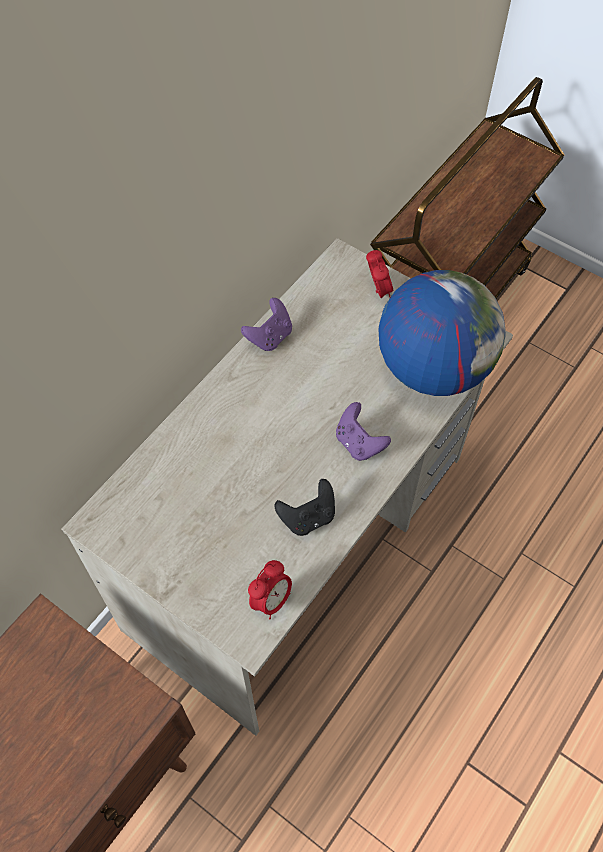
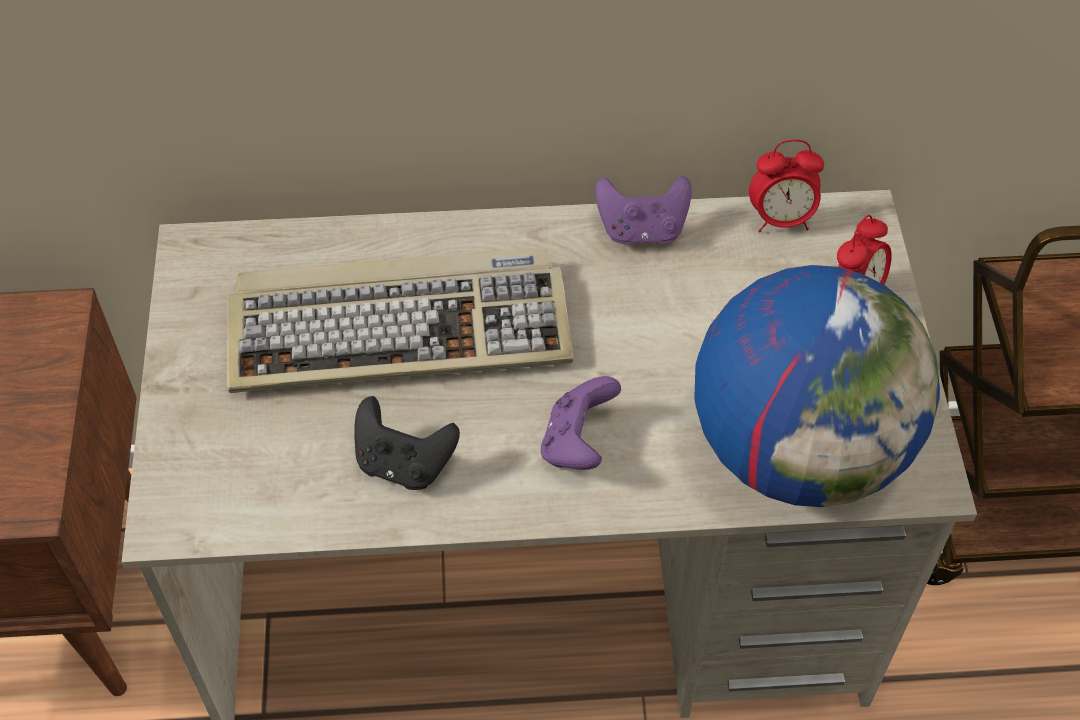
camera: 50 degrees right, 5 degrees down
alarm clock [248,560,292,620] -> alarm clock moved to [749,139,824,232]
none -> keyboard [227,247,574,393]

